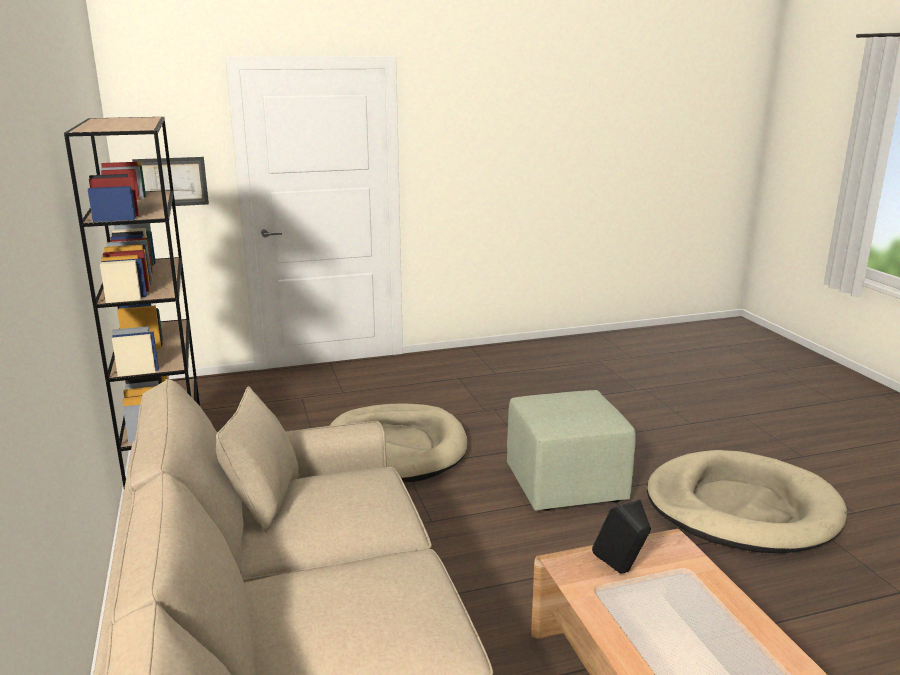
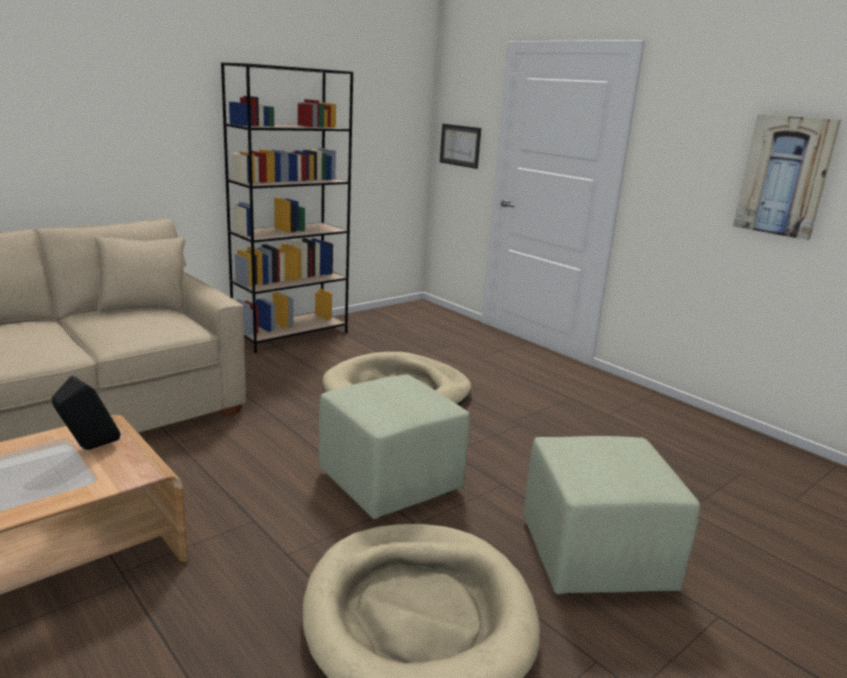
camera: 65 degrees right, 0 degrees up
none -> green ottoman [523,436,700,594]
none -> picture [733,114,841,240]

